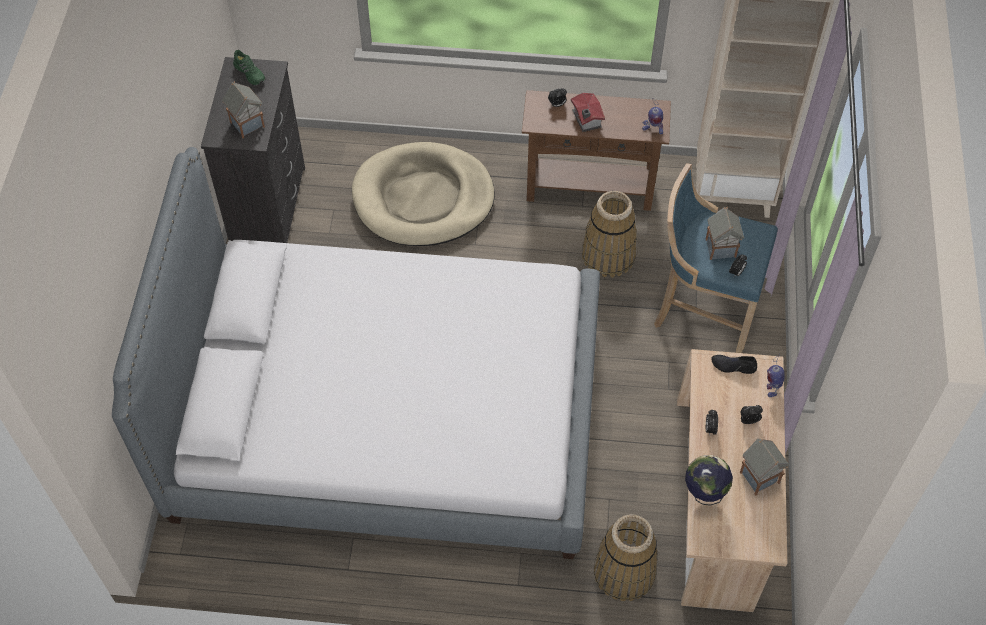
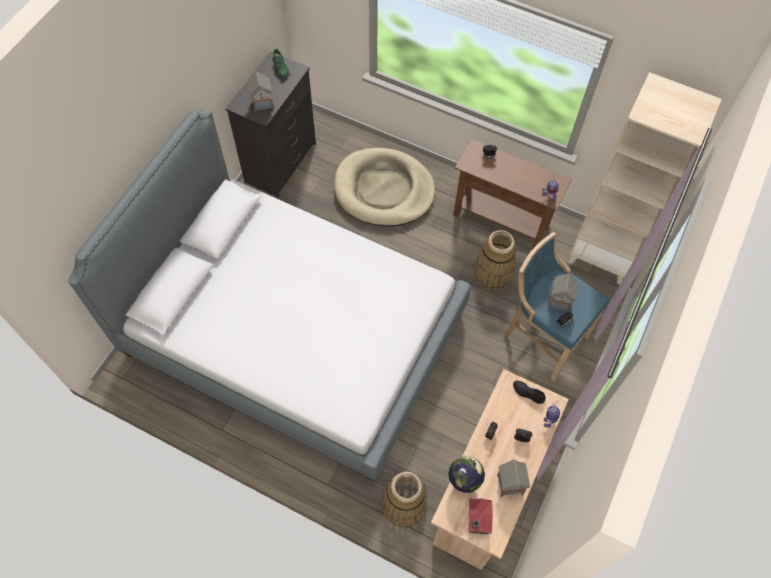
camera: 20 degrees right, 5 degrees up
toy house [571,93,605,132] -> toy house moved to [469,499,493,534]

